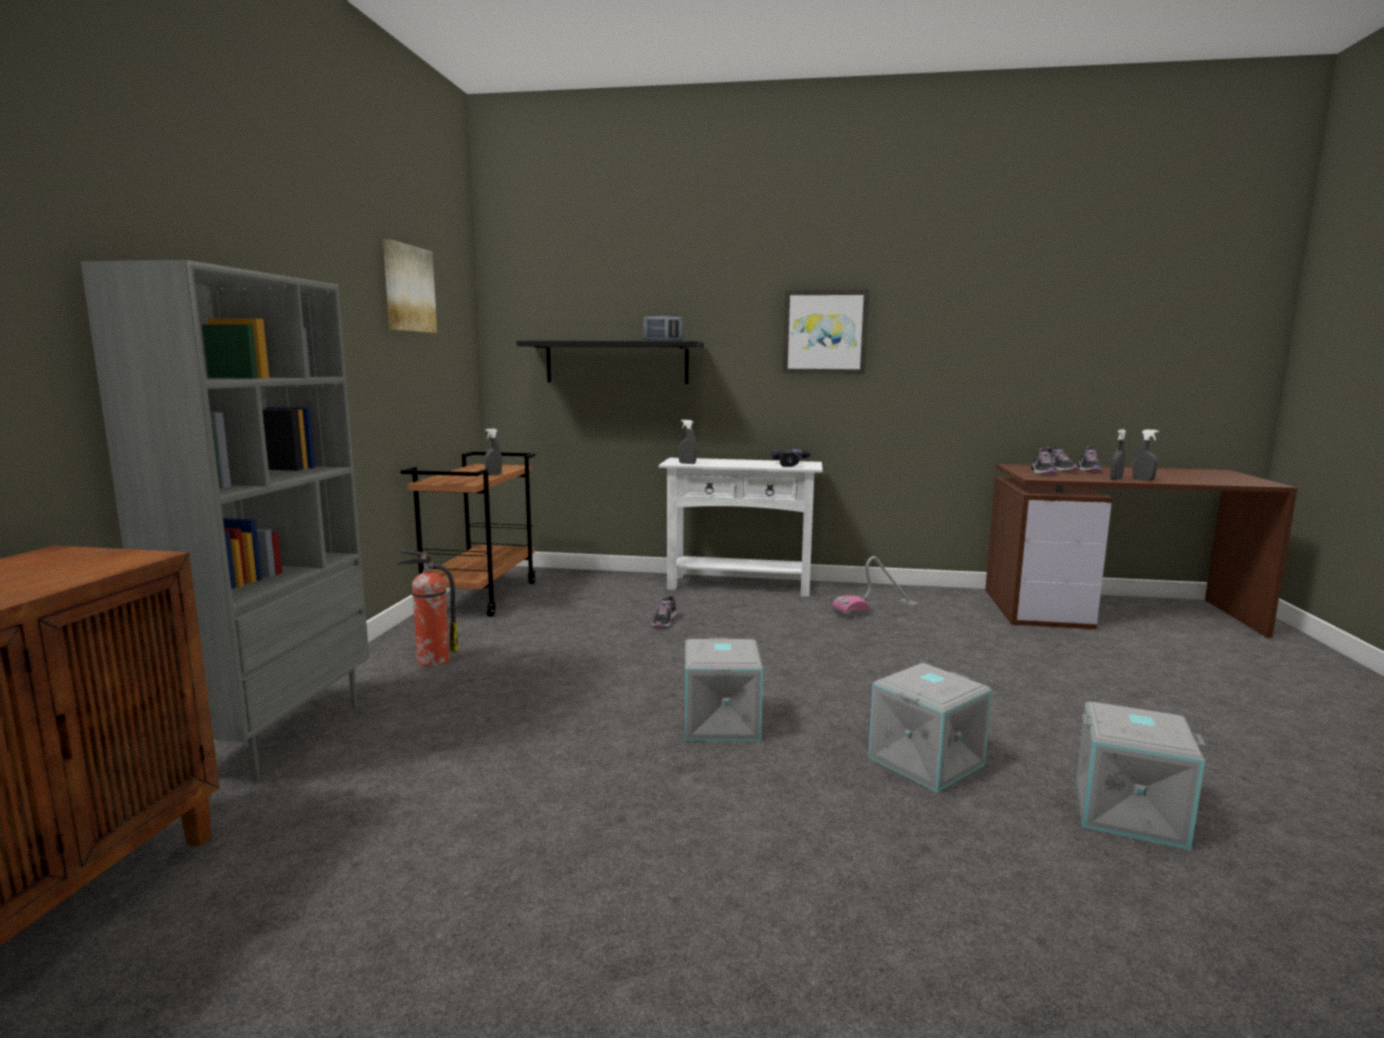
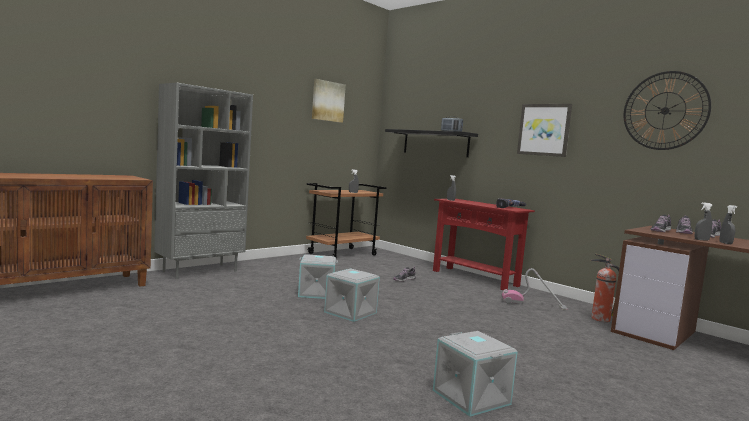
camera: 35 degrees right, 5 degrees down
fire extinguisher [397,550,459,667] -> fire extinguisher moved to [591,253,619,322]
white console table [659,458,823,597] -> red console table [433,199,535,291]
grey storage box [868,663,992,793] -> grey storage box moved to [298,254,338,299]
none -> wall clock [624,71,711,150]

